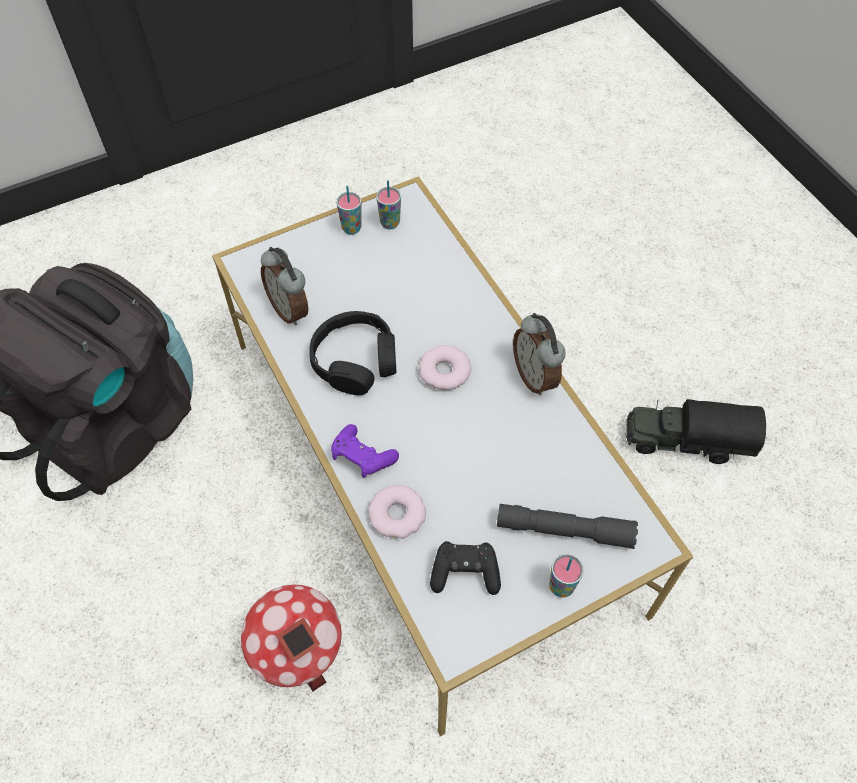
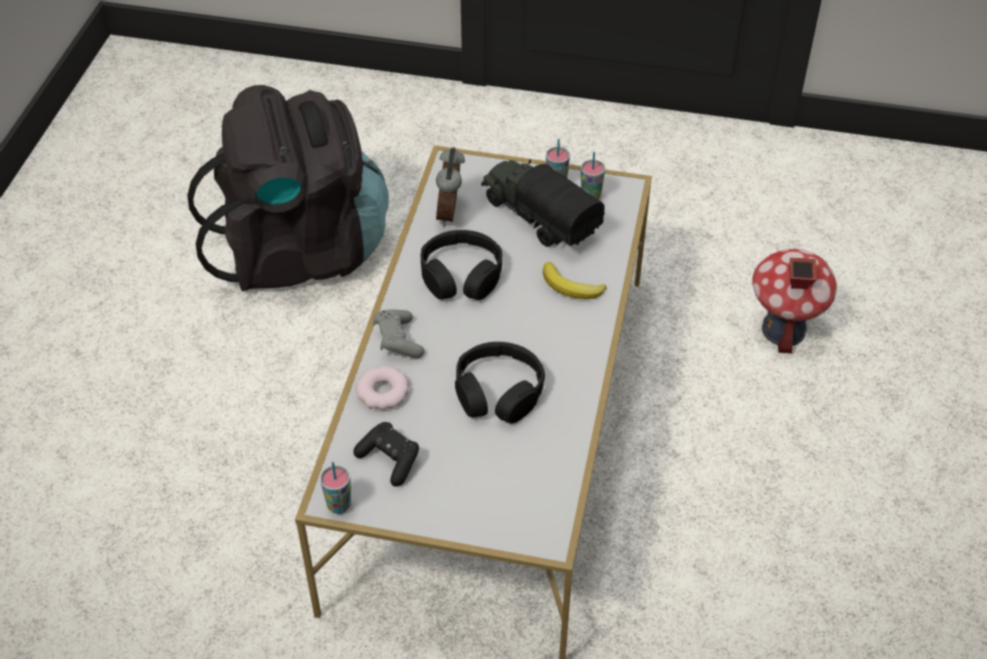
camera: 40 degrees right, 10 degrees down
toy house [241,585,342,691] -> toy house moved to [752,249,837,353]
purple game controller [331,424,399,478] -> grey game controller [373,309,424,358]
donut [419,345,471,390] -> none
grey flashlight [497,504,638,549] -> none
alarm clock [513,313,566,395] -> none
cup [549,554,584,598] -> cup moved to [320,462,351,514]
toy truck [626,399,766,464] -> toy truck moved to [481,159,605,247]
none -> black headphones [455,342,545,423]
none -> banana [543,262,606,299]

